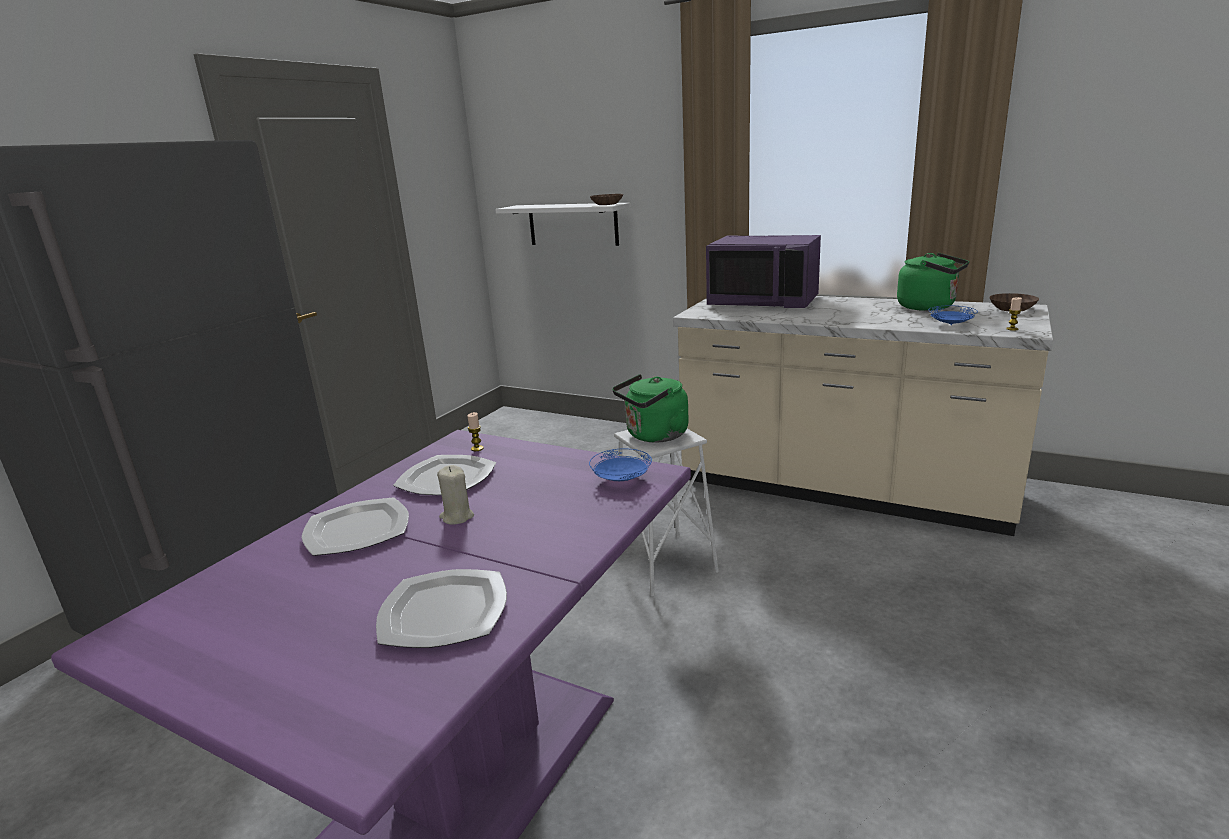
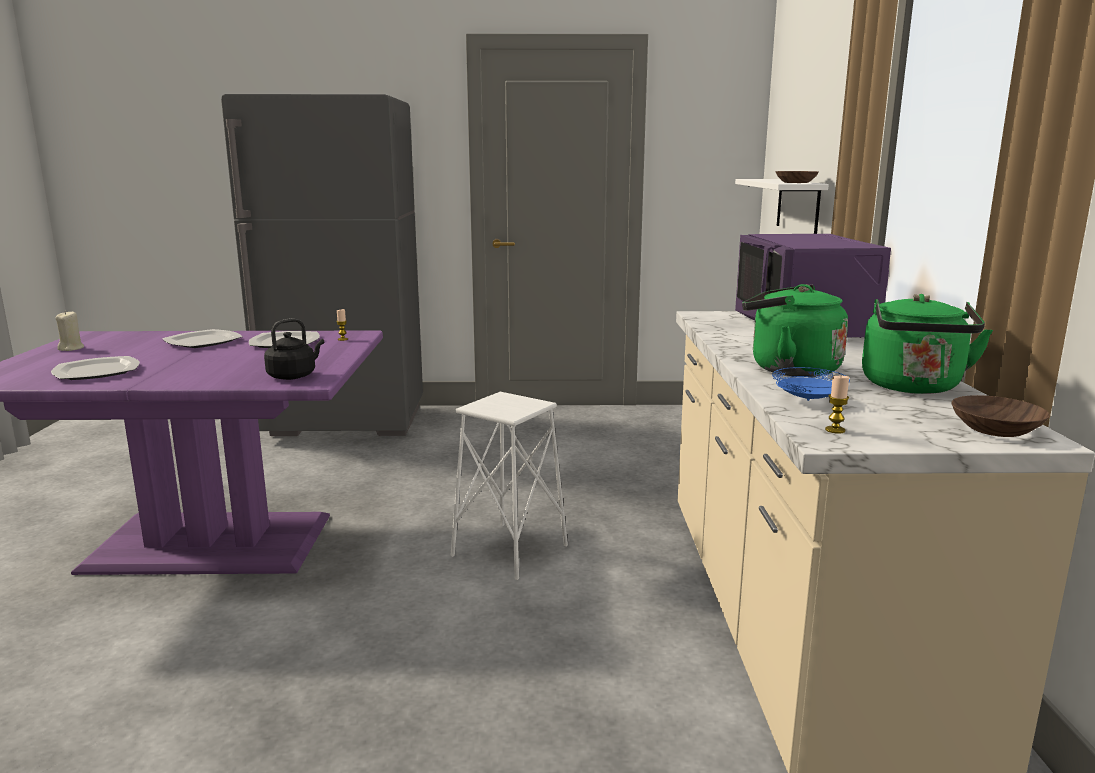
camera: 60 degrees right, 5 degrees down
beige candle [437,465,474,525] -> beige candle moved to [55,311,84,351]
blue plate [589,448,652,481] -> black kettle [264,318,324,380]
green kettle [612,374,689,443] -> green kettle moved to [742,284,848,377]

